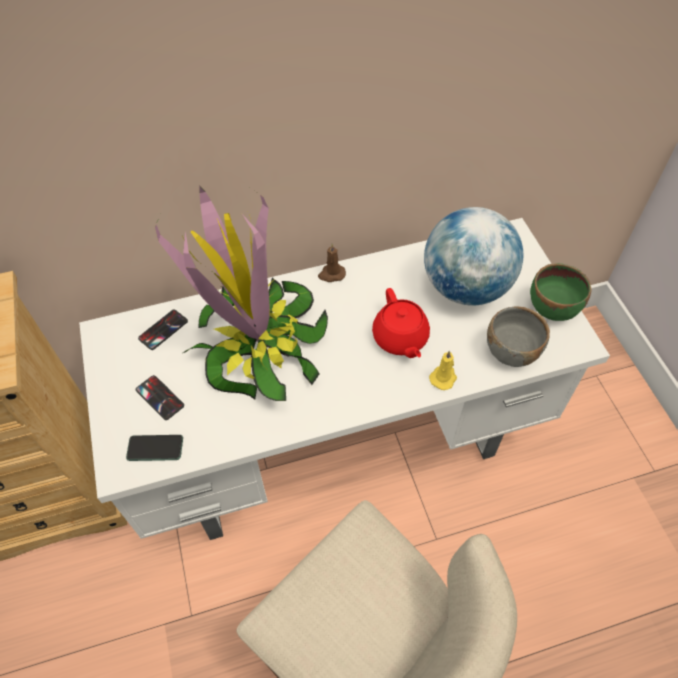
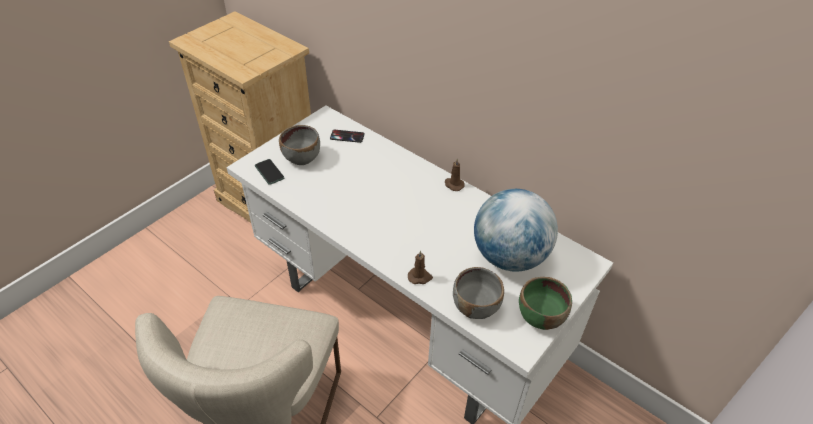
camera: 55 degrees right, 10 degrees down
phone [136,375,184,420] -> grey bowl [279,125,320,165]
potted plant [155,186,328,401] -> none
red teapot [372,288,430,358] -> none
yellow candle [429,351,457,390] -> brown candle [408,250,433,284]

